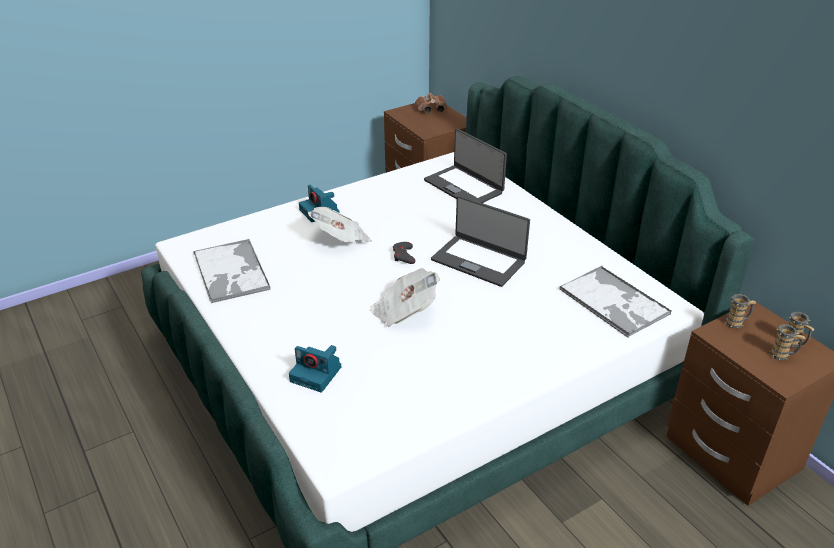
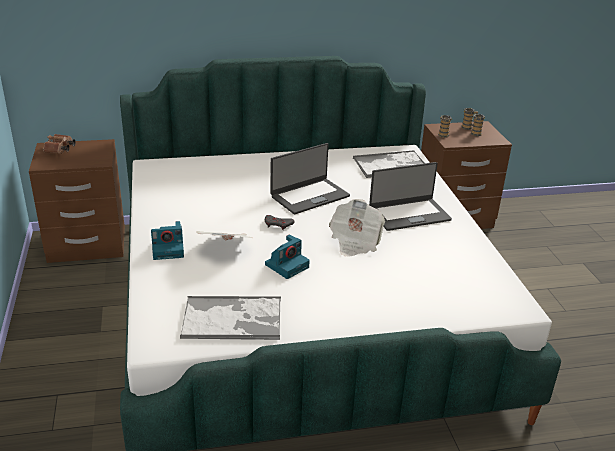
camera: 70 degrees left, 5 degrees down
camera [289,345,341,393] -> camera moved to [265,235,310,279]
laptop [424,128,507,203] -> laptop moved to [369,162,452,231]

